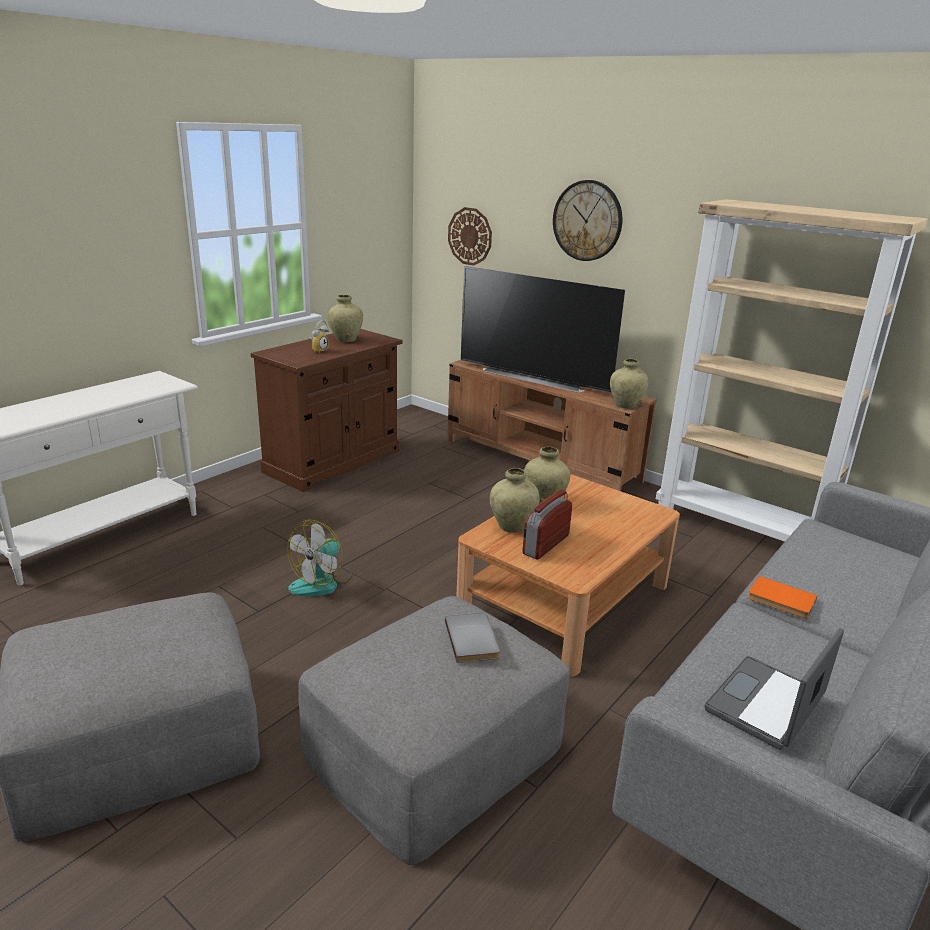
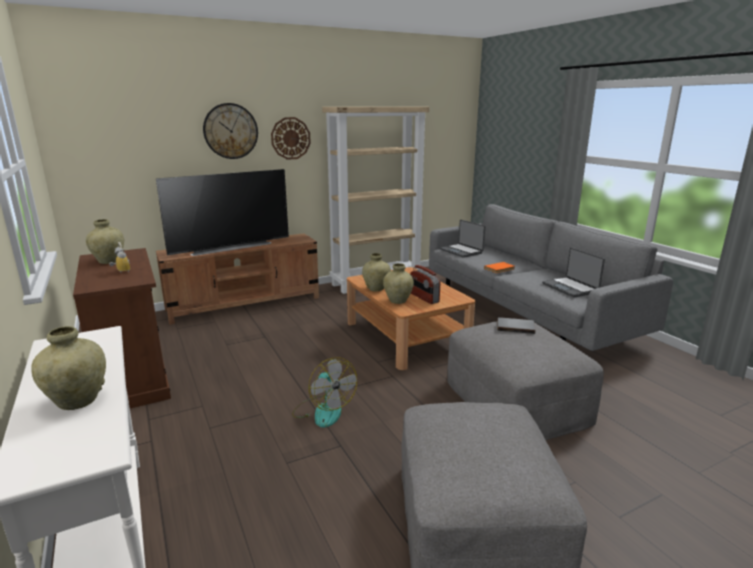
camera: 65 degrees left, 5 degrees down
wall clock [448,207,492,266] -> wall clock moved to [271,117,311,160]
beige vase [610,359,648,409] -> beige vase moved to [31,326,106,410]
none -> laptop [440,220,485,258]

